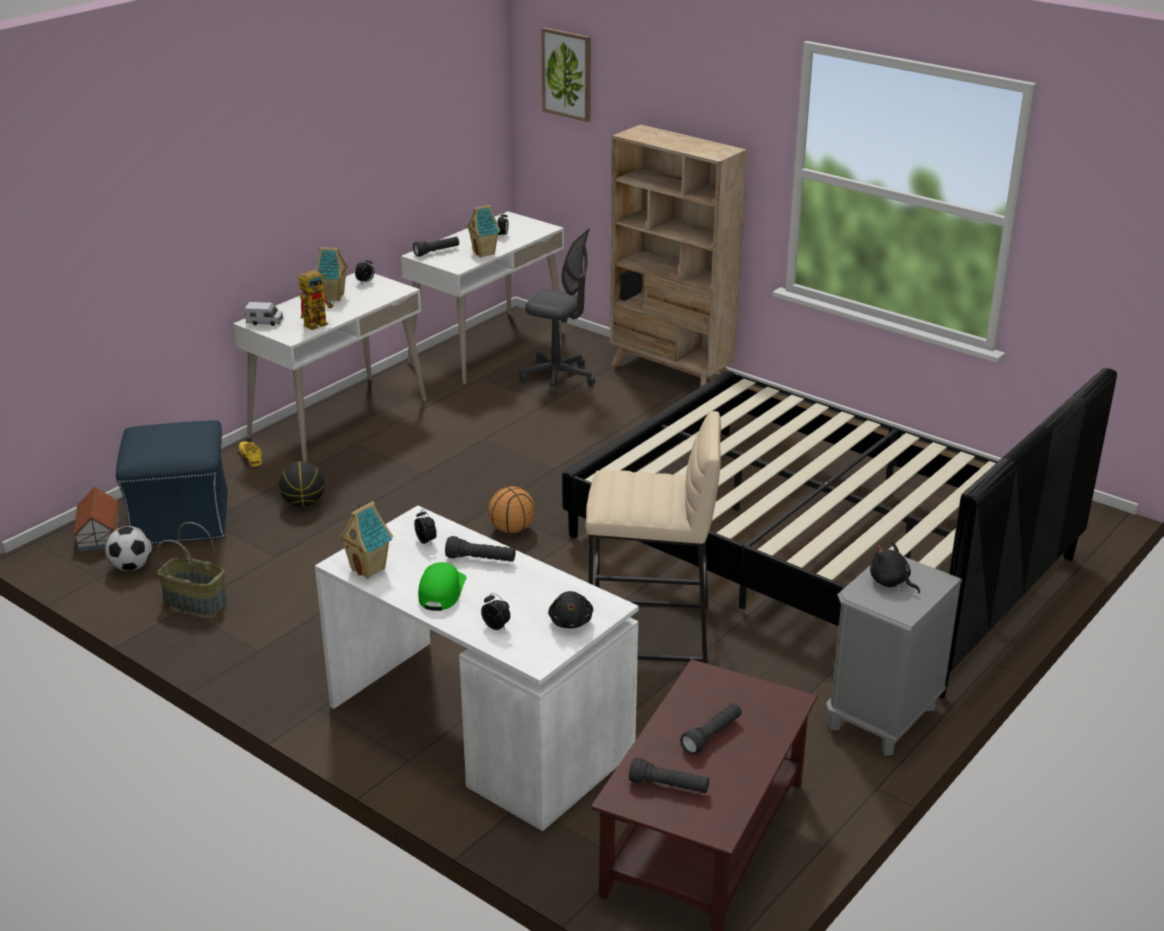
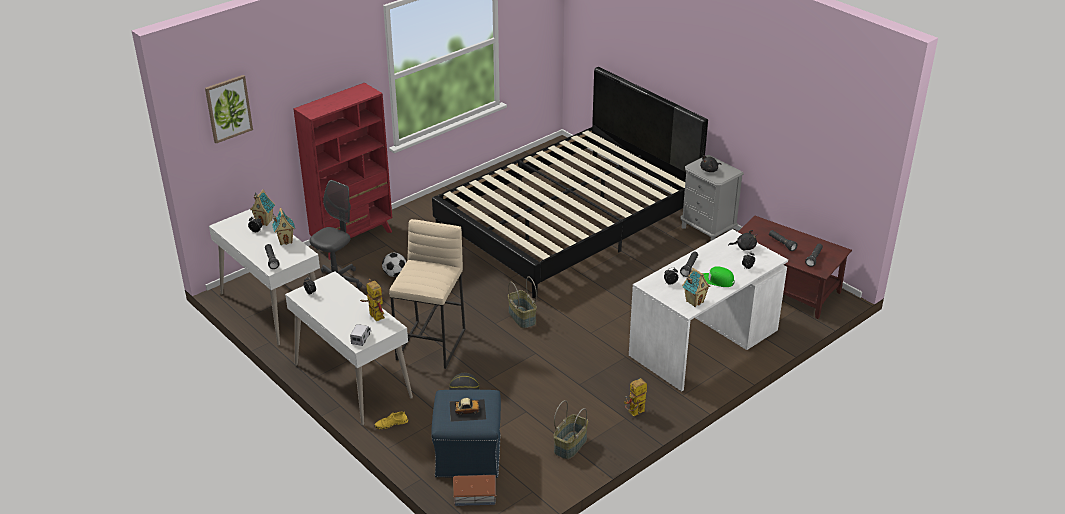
camera: 80 degrees left, 5 degrees up
football [105,526,152,571] -> football moved to [382,253,406,277]
toy house [315,247,348,301] -> toy house moved to [250,190,275,226]
basketball [488,486,535,533] -> basket [508,277,537,328]
beige stool [586,411,721,663] -> beige stool moved to [389,219,465,369]
beige bookcase [610,124,747,387] -> red bookcase [293,83,392,260]
none -> toy car [450,398,486,422]
none -> toy robot [624,378,647,416]

